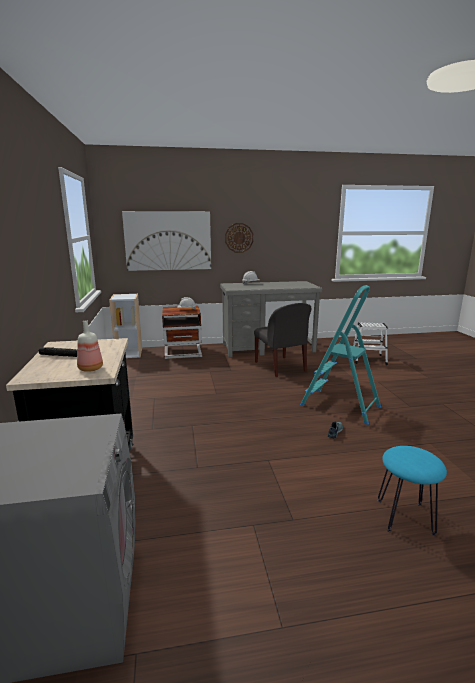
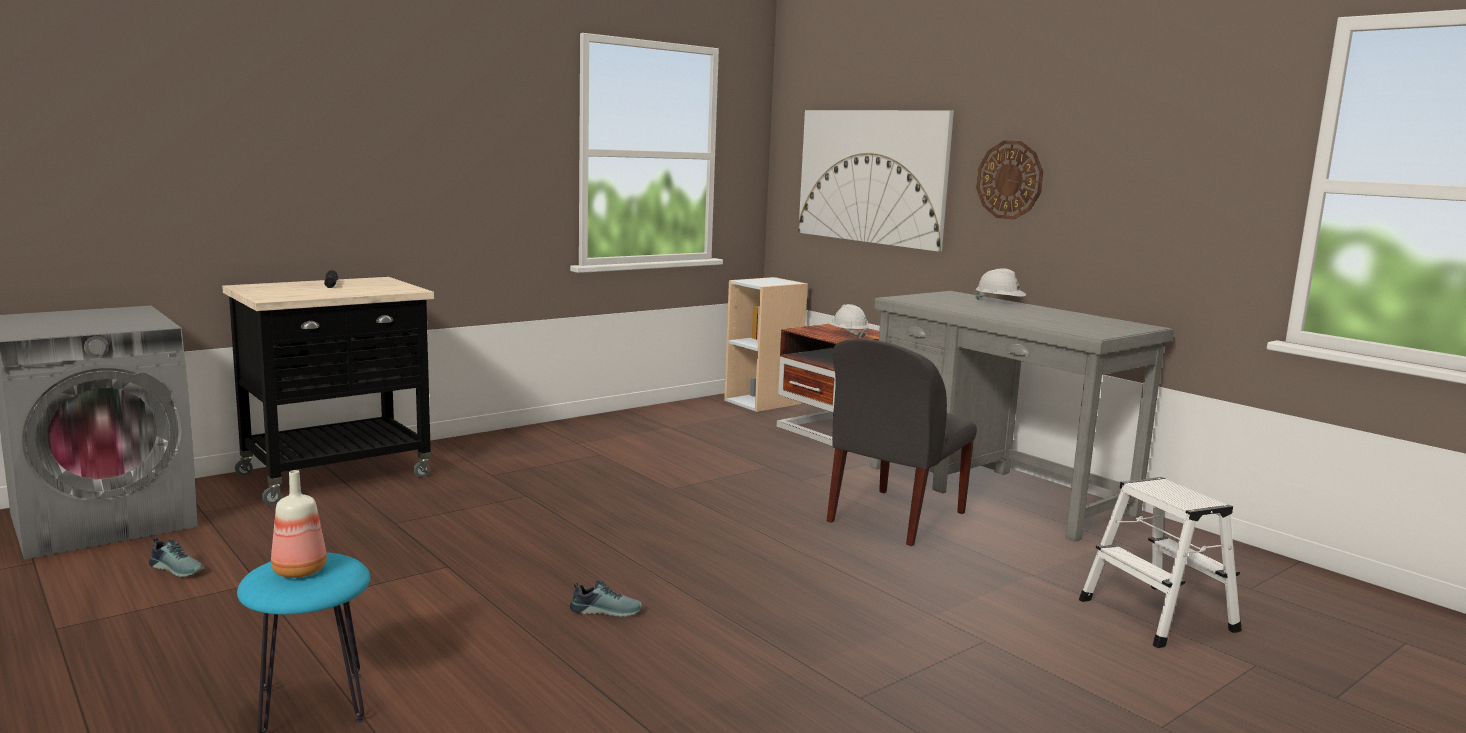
camera: 60 degrees right, 5 degrees down
bottle [77,320,103,372] -> bottle moved to [271,470,327,578]
turquoise step ladder [300,285,381,425] -> none
none -> shoe [149,537,204,577]

